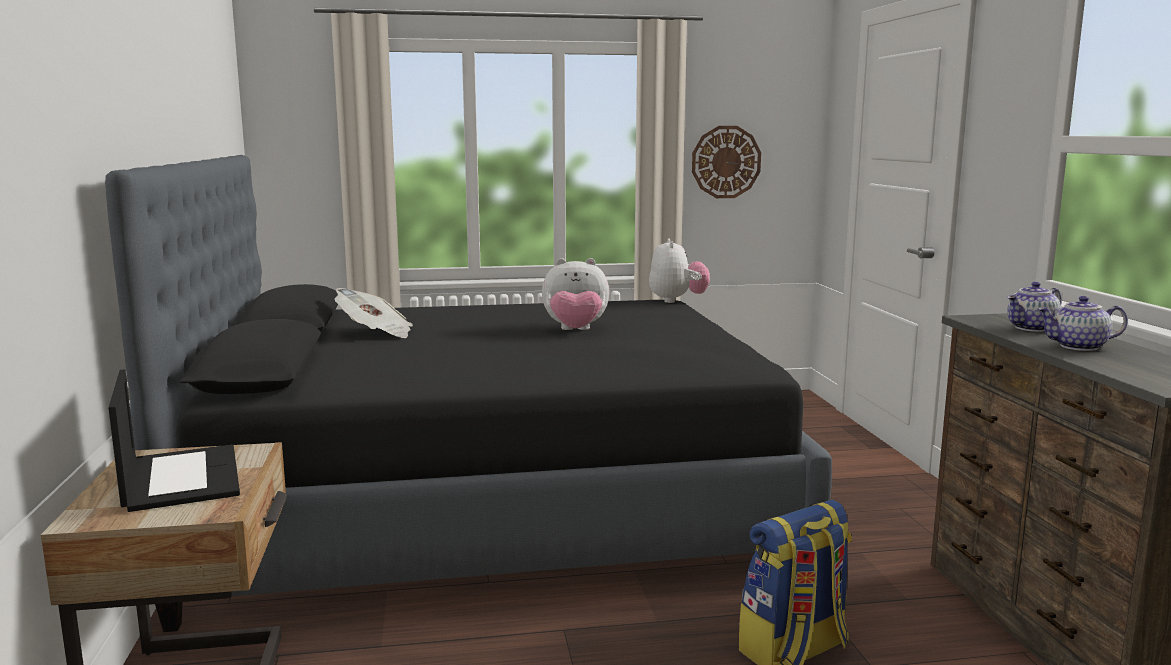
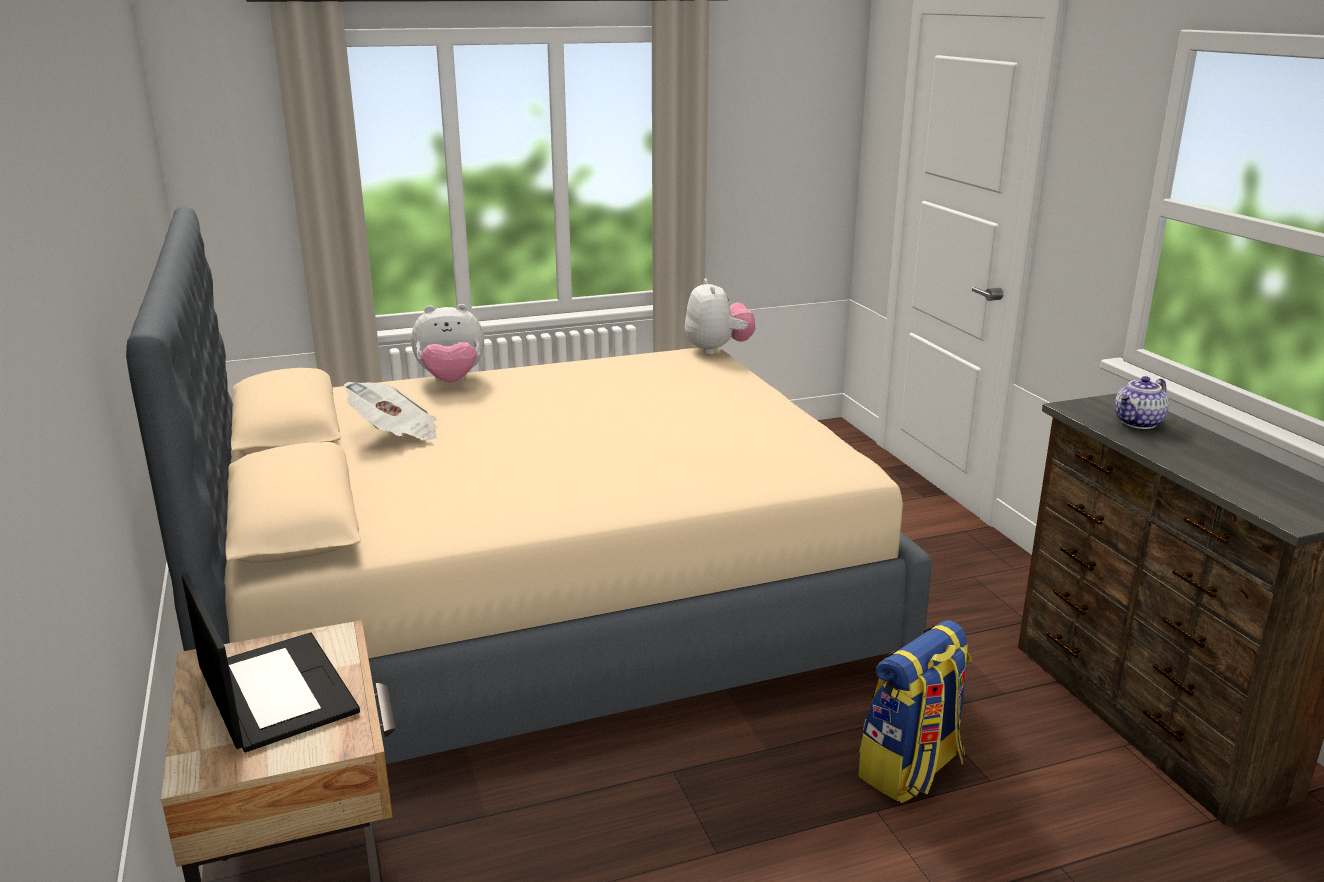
camera: 10 degrees left, 10 degrees up
black bed [105,155,832,632] -> beige bed [126,207,932,764]
plush toy [542,258,609,330] -> plush toy moved to [411,304,484,382]
wall clock [692,126,761,198] -> none
teapot [1038,296,1128,351] -> none

